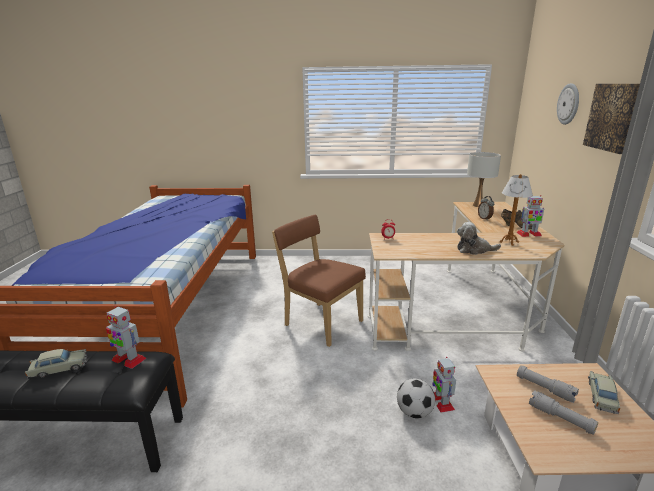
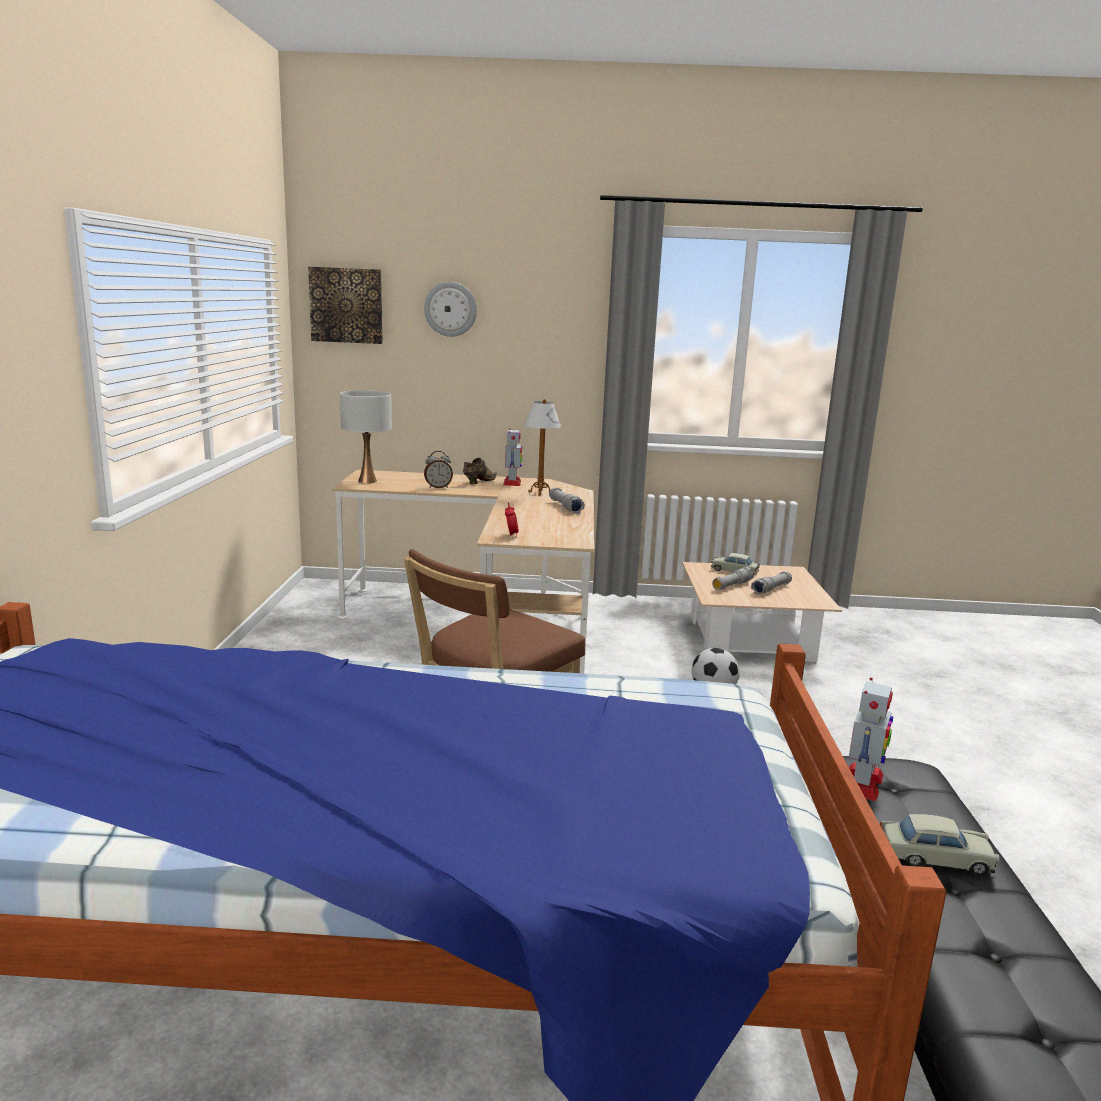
camera: 90 degrees left, 5 degrees down
beige toy car [25,349,88,379] -> beige toy car turned 120 degrees clockwise [880,814,1000,876]
toy robot [432,357,456,413] -> none
plush toy [457,222,501,255] -> grey flashlight [549,487,585,514]
picture [583,84,640,154] -> picture moved to [308,267,383,344]

